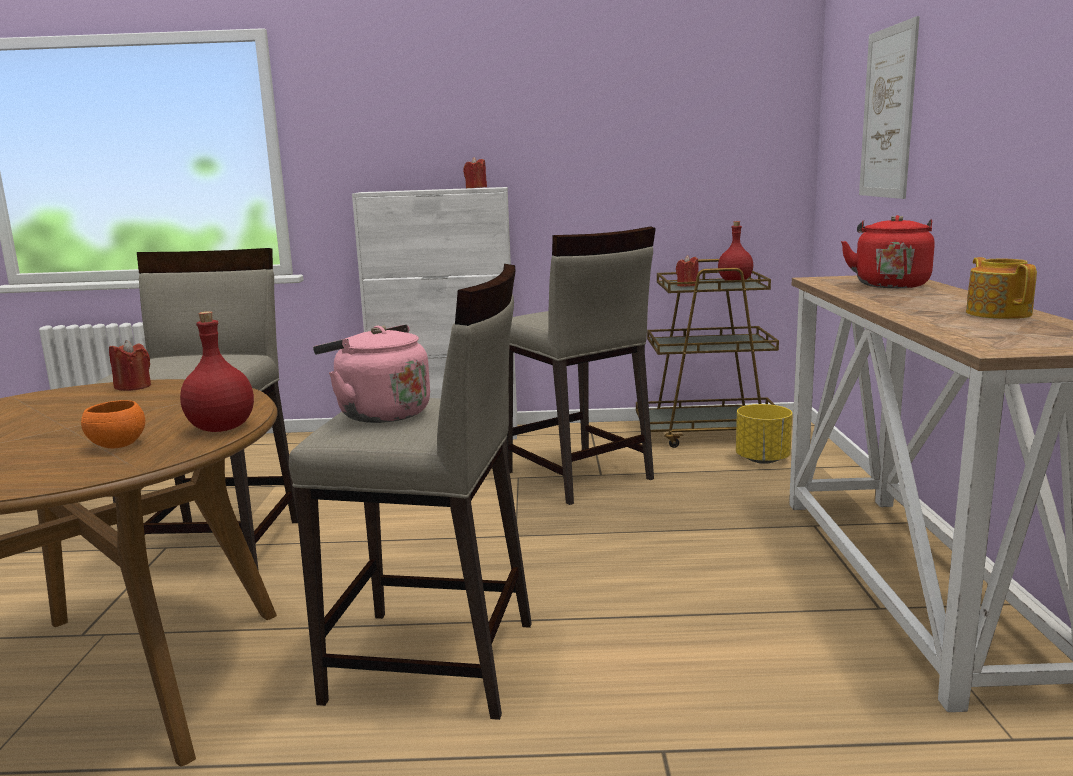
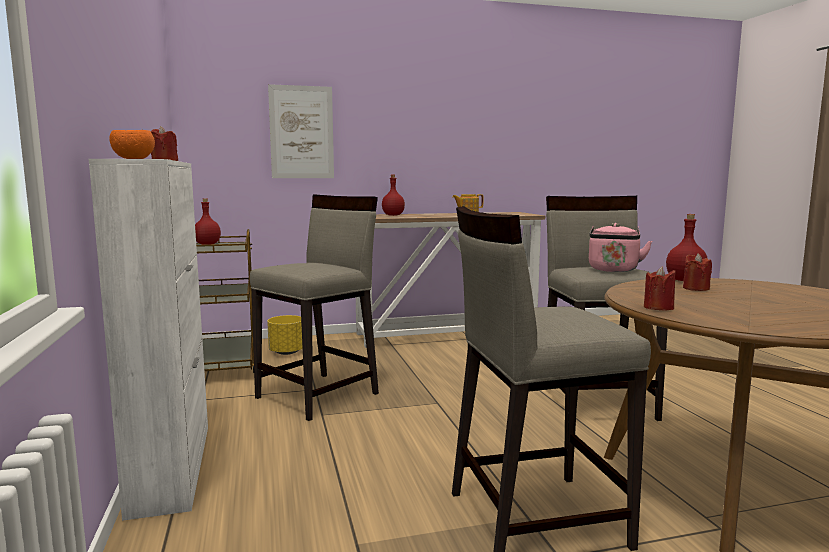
camera: 105 degrees left, 5 degrees down
orange bowl [81,400,145,448] -> orange bowl moved to [109,130,155,159]
red candle [676,255,699,287] -> red candle moved to [683,253,712,291]
red kettle [841,215,935,288] -> red bottle [382,175,405,216]

